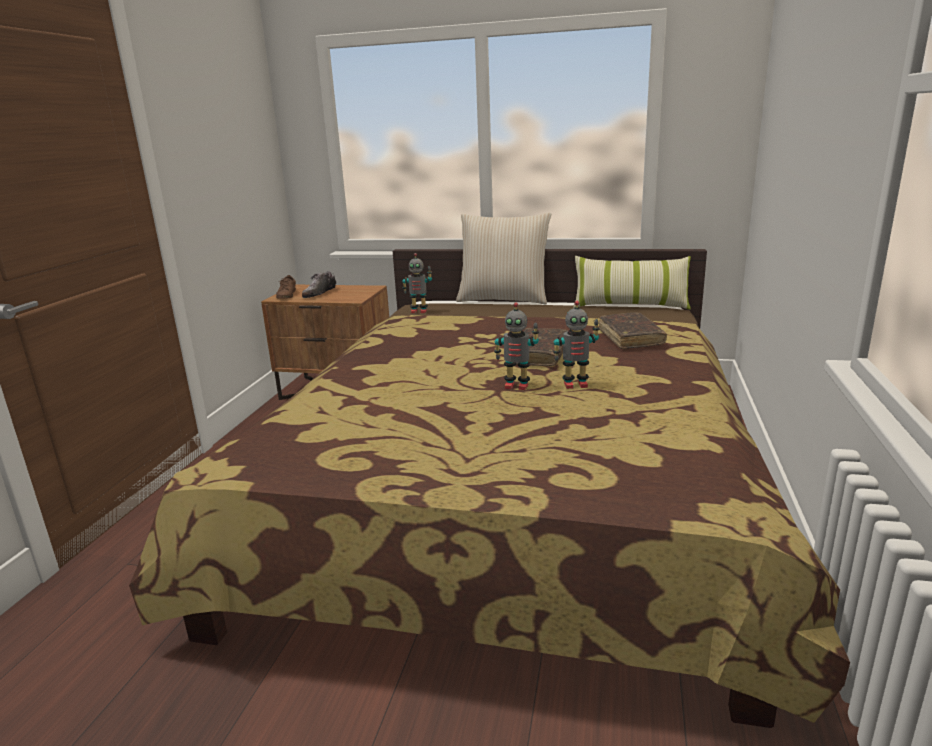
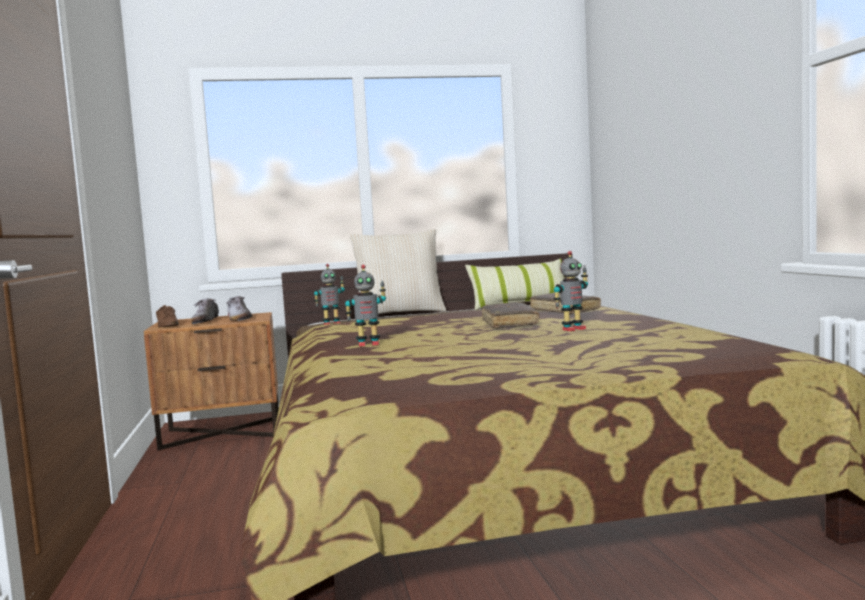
camera: 25 degrees left, 15 degrees down
toy robot [494,302,539,390] -> toy robot moved to [345,265,386,347]
none -> shoe [226,296,252,321]

